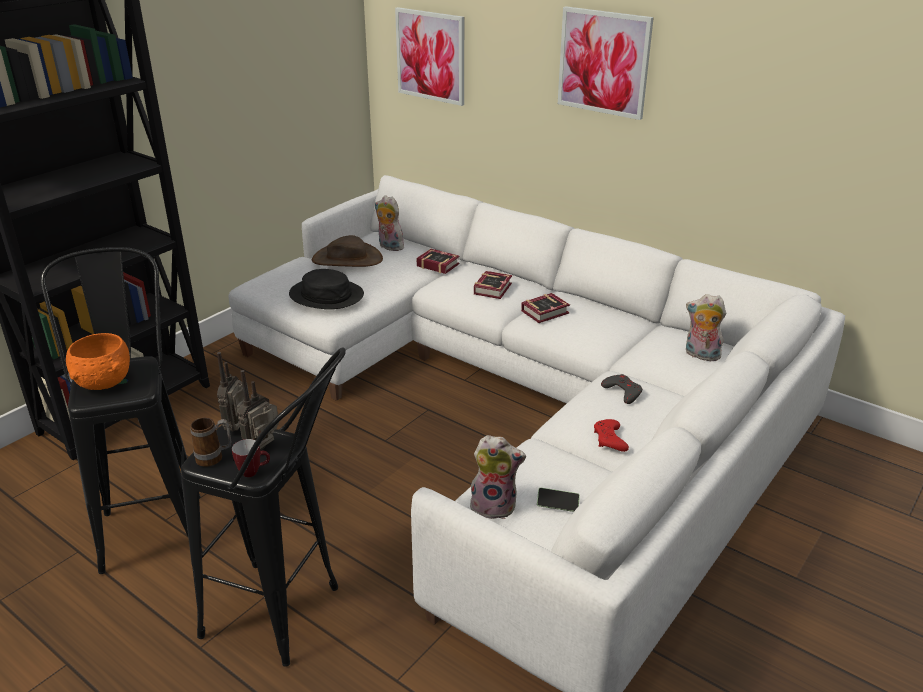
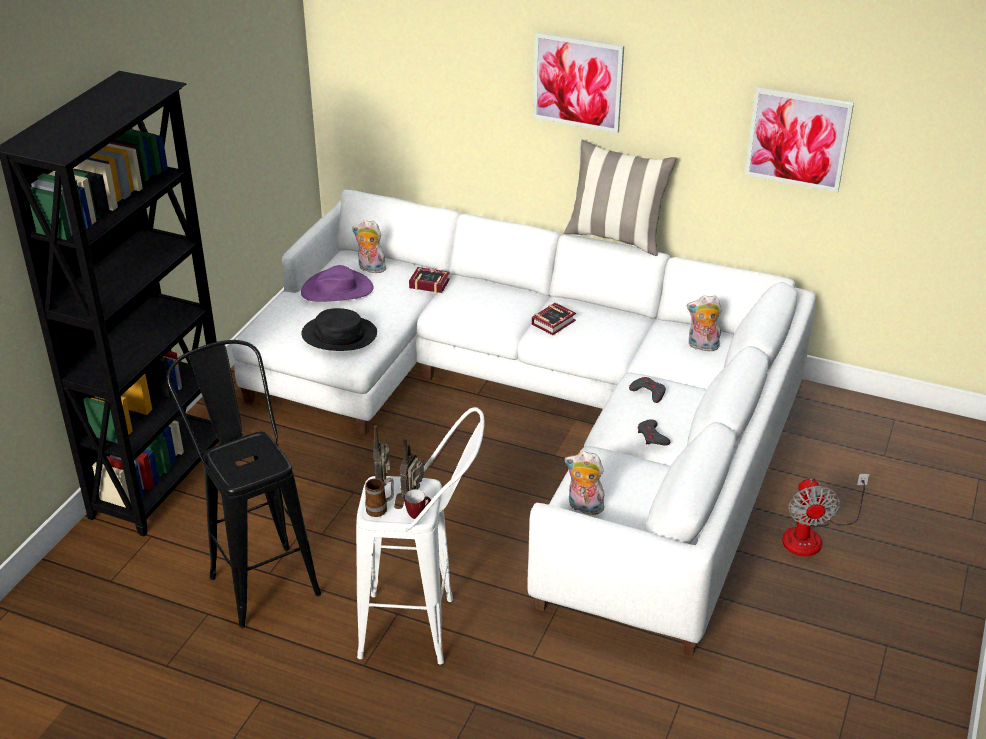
camera: 15 degrees left, 5 degrees up
orange bowl [66,333,130,390] -> none
black stool [181,347,346,667] -> white stool [356,407,485,665]
brown hat [312,235,383,267] -> purple hat [301,265,374,302]
picture [395,7,464,106] -> picture moved to [745,87,854,192]
plush toy [470,435,526,519] -> plush toy turned 150 degrees counterclockwise [565,451,604,515]
book [474,271,512,299] -> none
phone [537,488,580,512] -> none
red game controller [594,419,629,452] -> grey game controller [638,419,670,446]
none -> pillow [563,139,677,256]
none -> fan [782,474,869,556]

